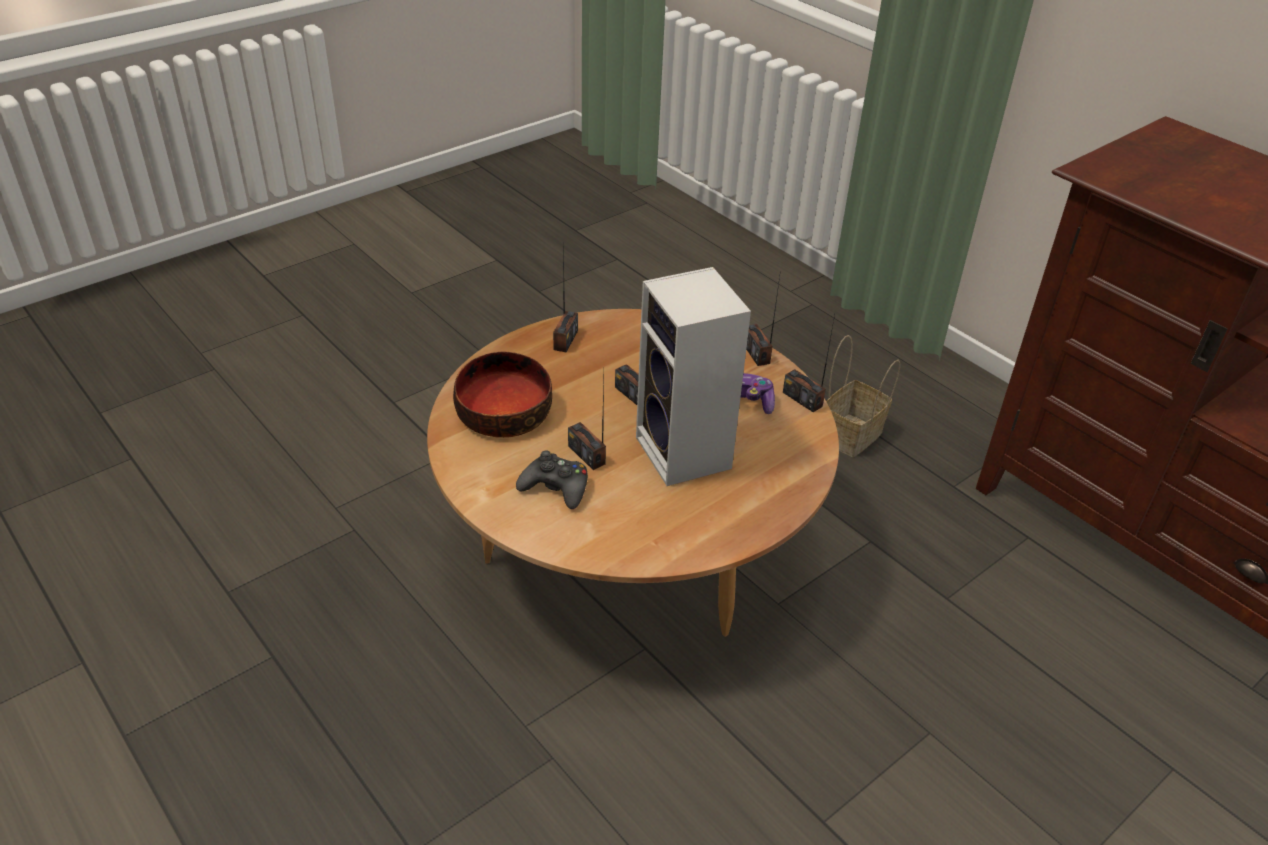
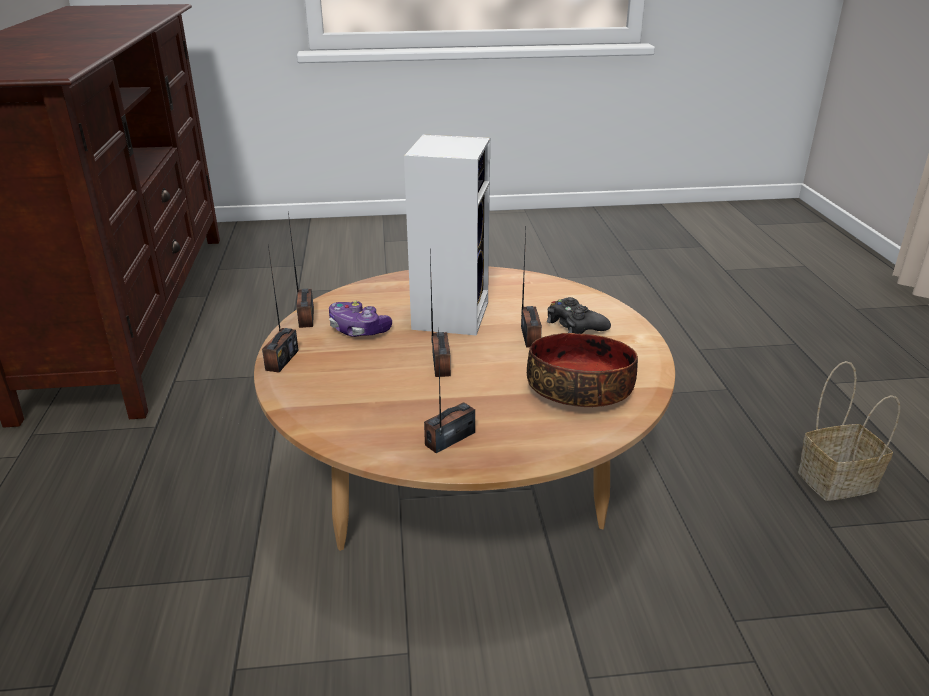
camera: 145 degrees left, 10 degrees down
basket [826,335,900,457] -> basket moved to [798,361,900,501]

